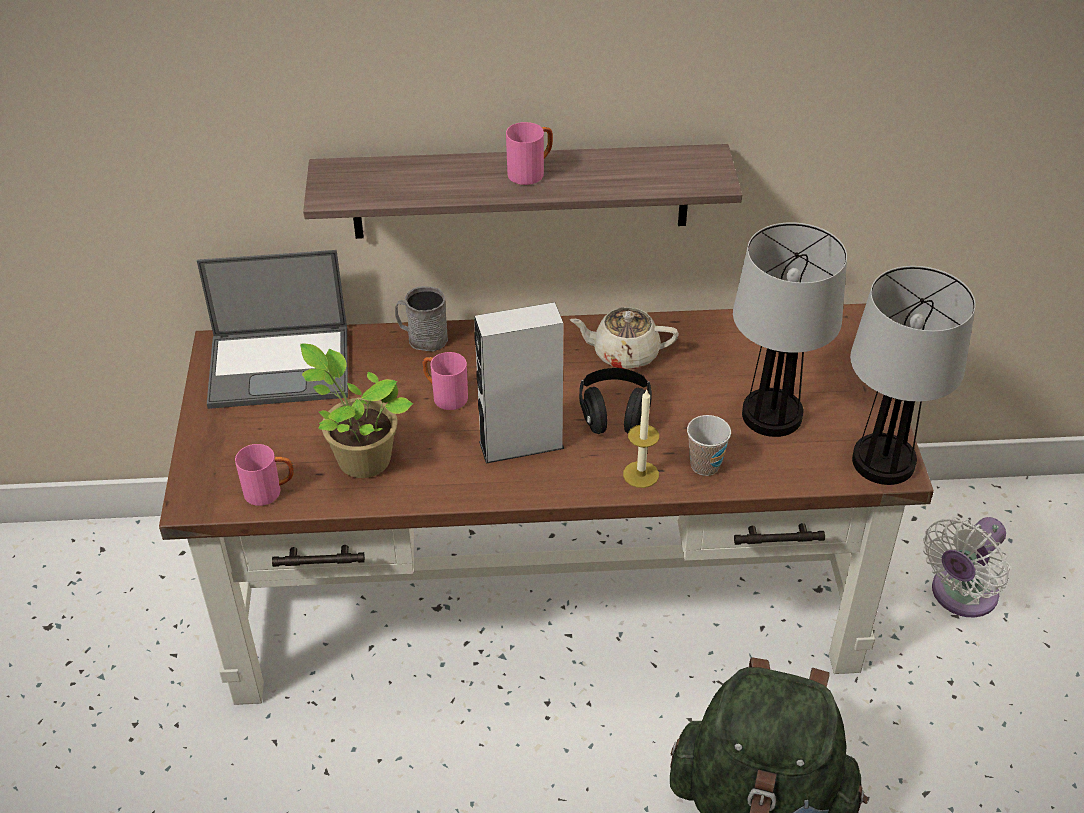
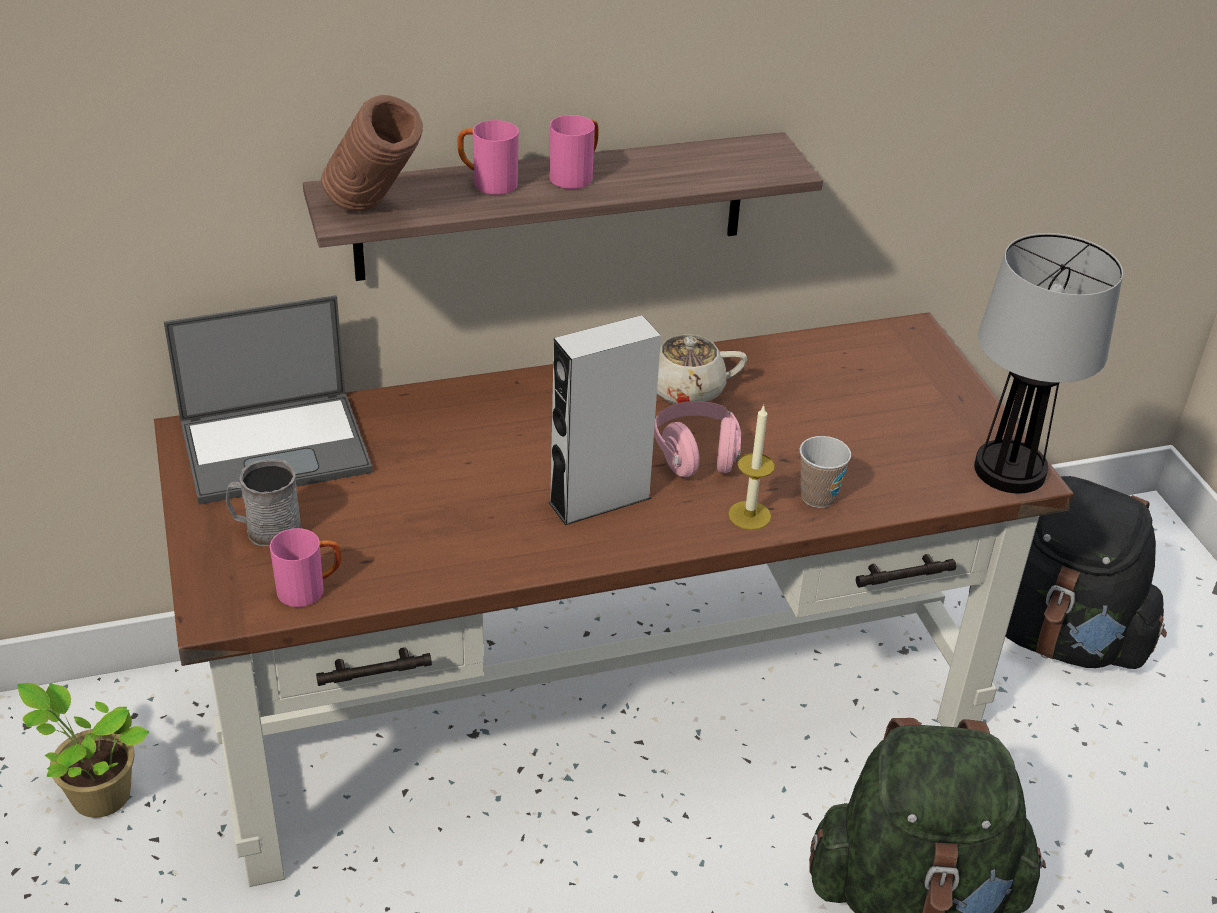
camera: 15 degrees left, 5 degrees down
potted plant [300,343,413,478] -> potted plant moved to [17,683,149,818]
grey mug [395,286,448,352] -> grey mug moved to [226,459,302,546]
pink mug [423,352,468,410] -> pink mug moved to [458,120,519,195]
black headphones [579,368,652,434] -> pink headphones [654,401,741,478]
table lamp [733,222,847,437] -> none
white fan [923,517,1010,617] -> black backpack [969,476,1167,669]
none -> brown vase [321,95,423,211]

